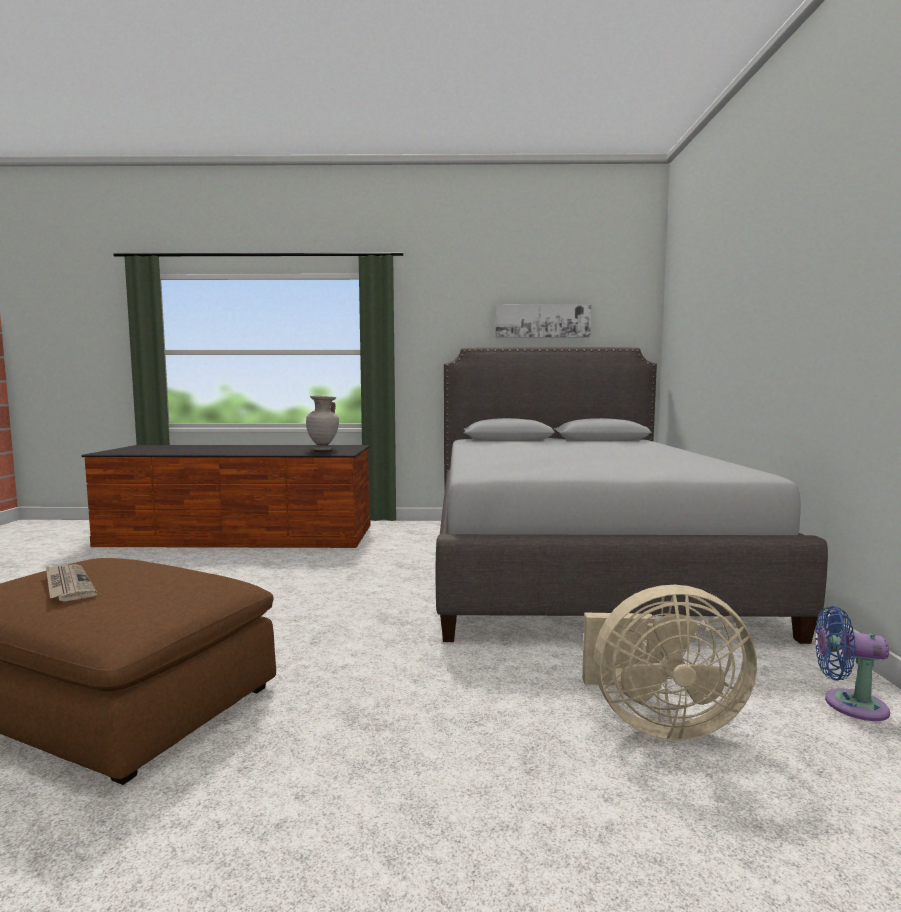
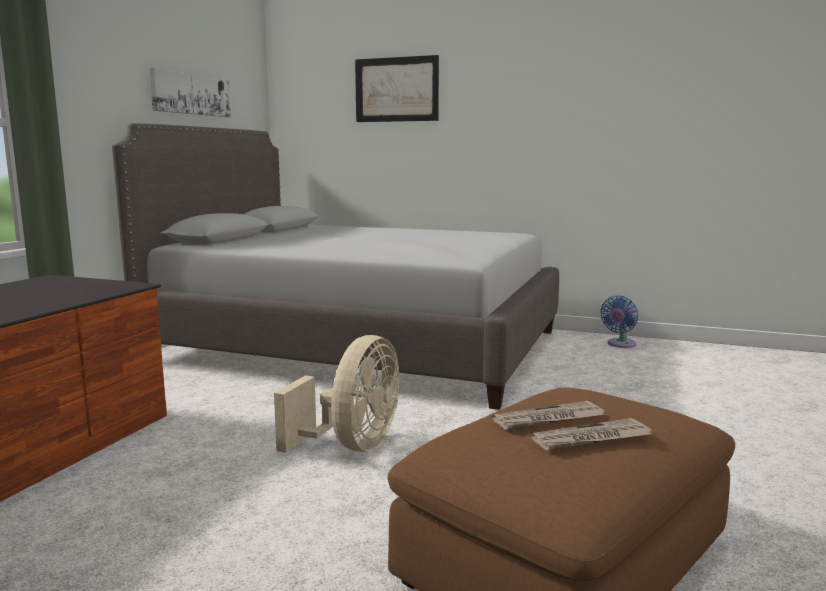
camera: 70 degrees left, 5 degrees up
beige vase [306,396,339,450] -> none
beige fan [582,585,757,741] -> beige fan moved to [274,335,399,453]
none -> picture [355,55,439,122]
none -> newspaper [492,401,606,430]

